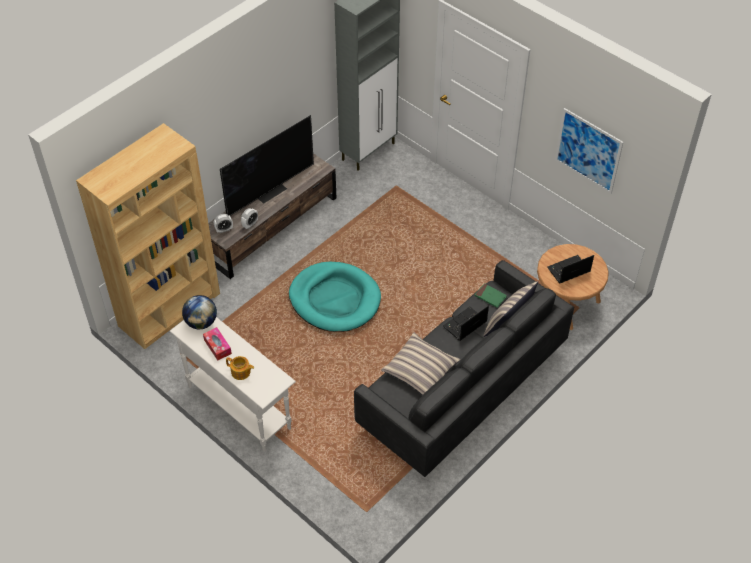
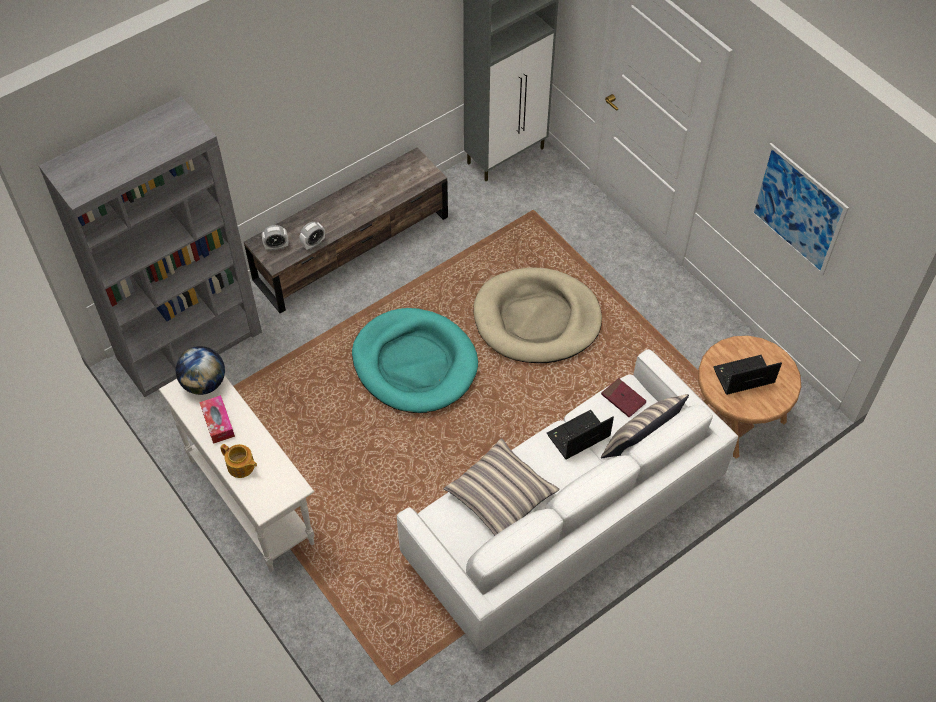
camera: 10 degrees right, 5 degrees up
brown bookcase [76,123,220,349] -> grey bookcase [39,96,262,397]
television [220,115,314,216] -> none
black sofa [354,260,574,477] -> white sofa [397,349,738,651]
green book [475,283,507,308] -> red book [601,378,646,417]
none -> beige dog bed [474,268,602,363]

